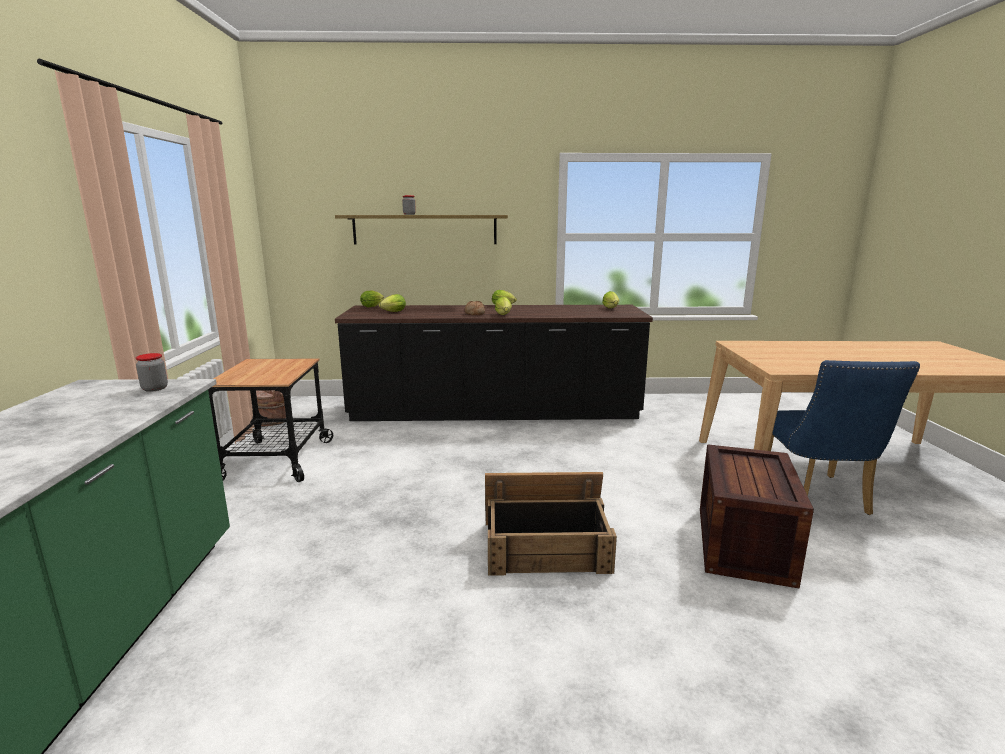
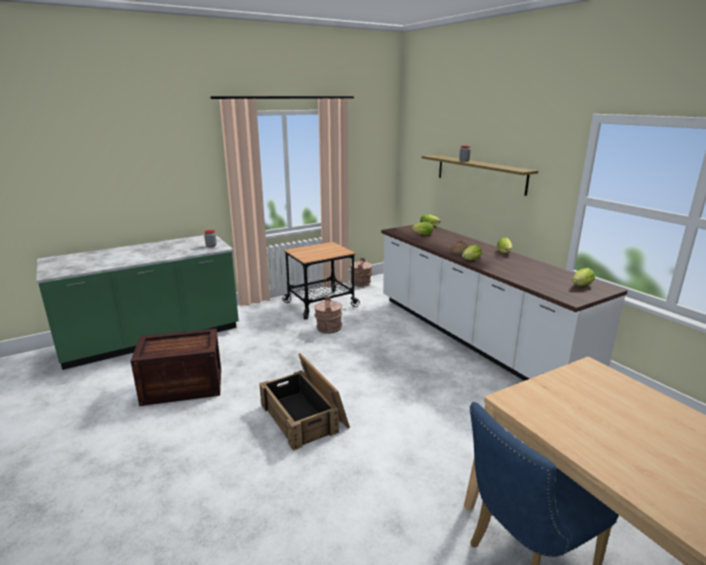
camera: 60 degrees right, 5 degrees up
black counter [335,305,653,421] -> white counter [381,224,628,381]
crate [700,444,814,588] -> crate moved to [131,329,221,406]
none -> brown bucket [315,296,342,334]

